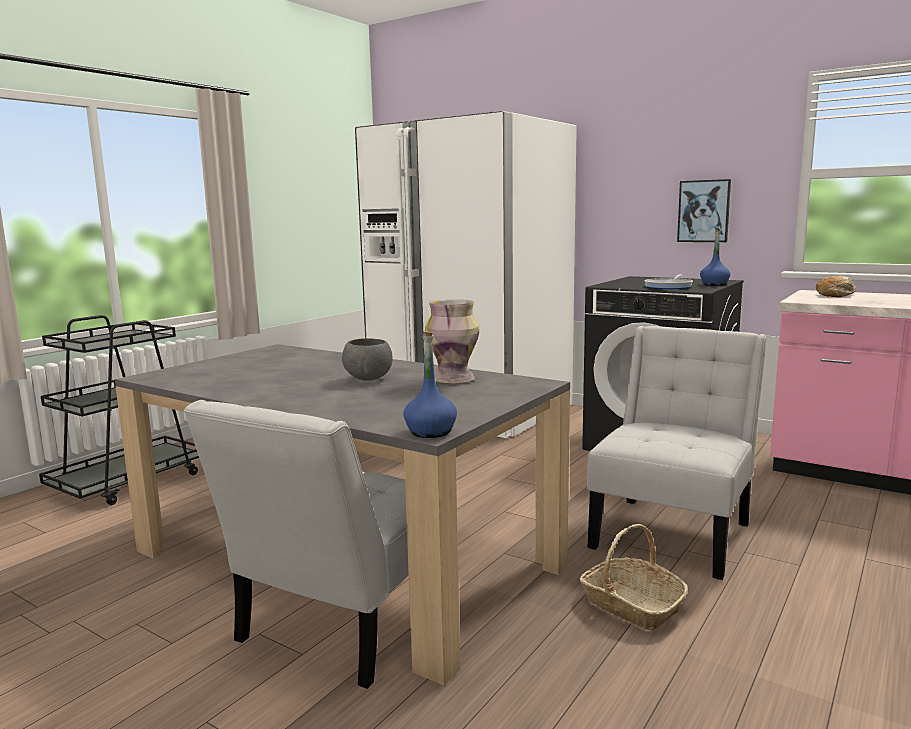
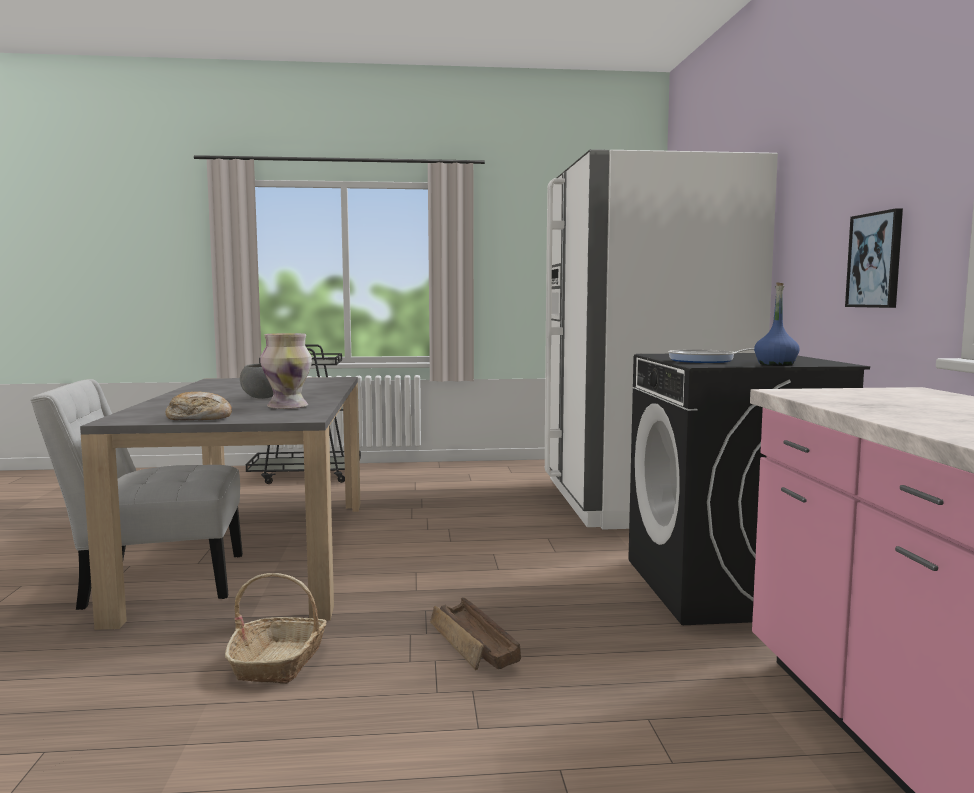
camera: 50 degrees right, 5 degrees down
blue bottle [403,331,457,438] -> none
white chair [587,326,767,580] -> crate [430,597,521,670]
bread [816,276,856,297] -> bread moved to [166,391,232,420]

